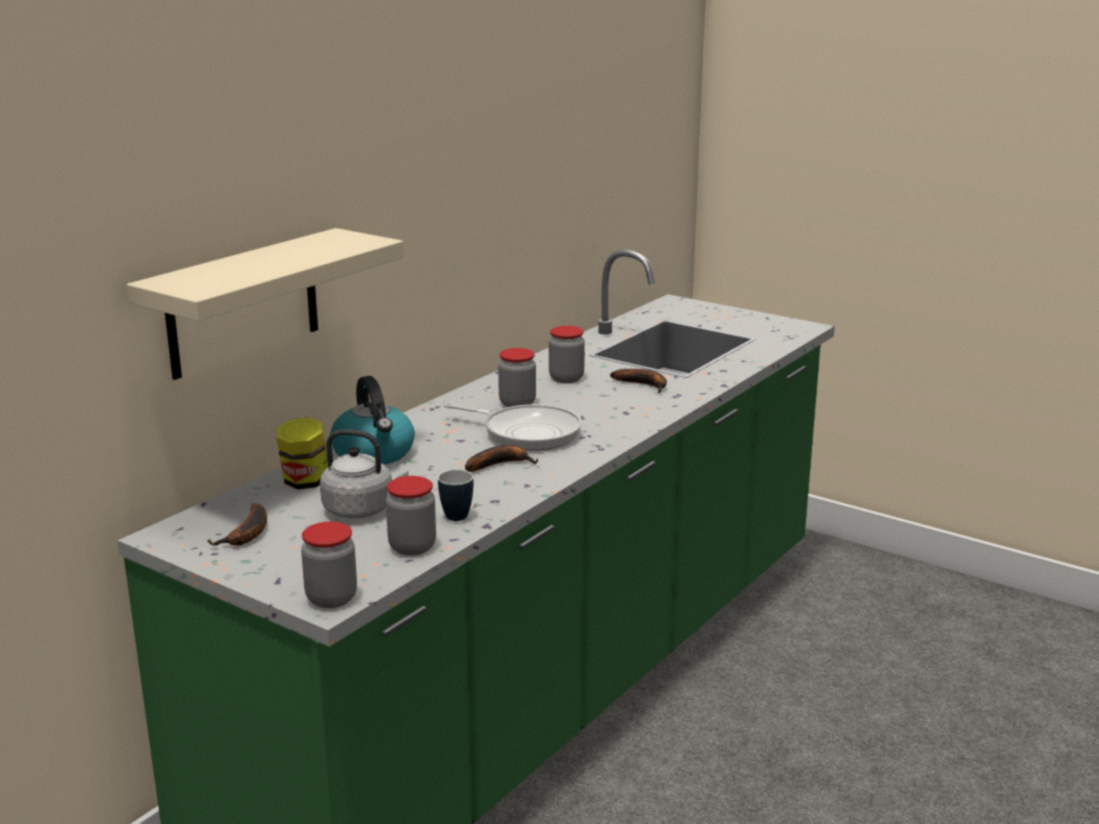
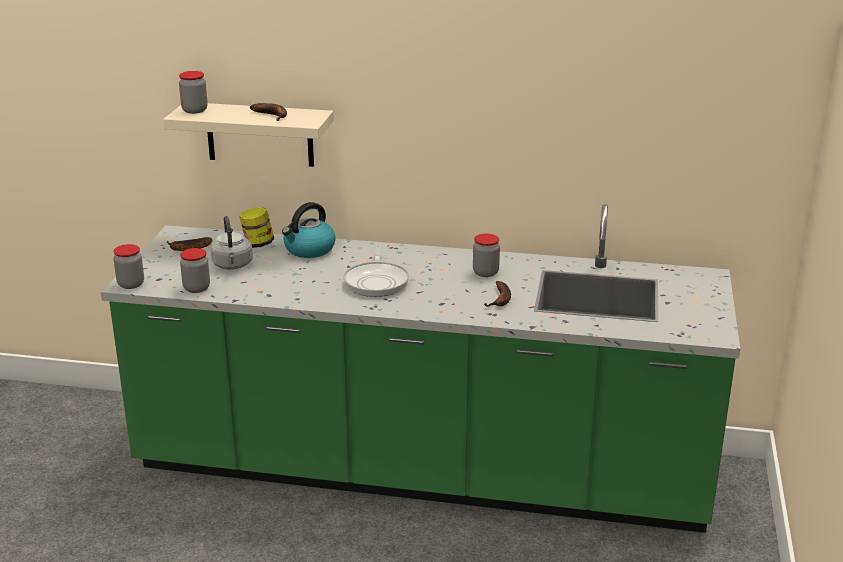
camera: 65 degrees right, 5 degrees up
mug [438,470,473,521] -> none
banana [465,445,538,472] -> banana moved to [250,103,287,121]
jar [498,348,536,407] -> jar moved to [179,71,208,114]

